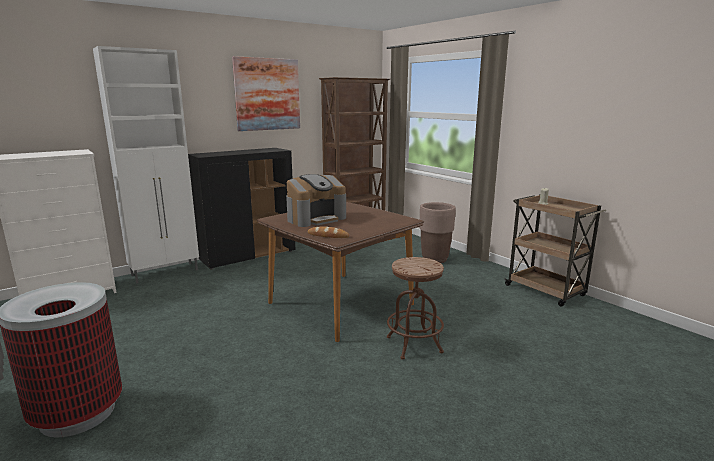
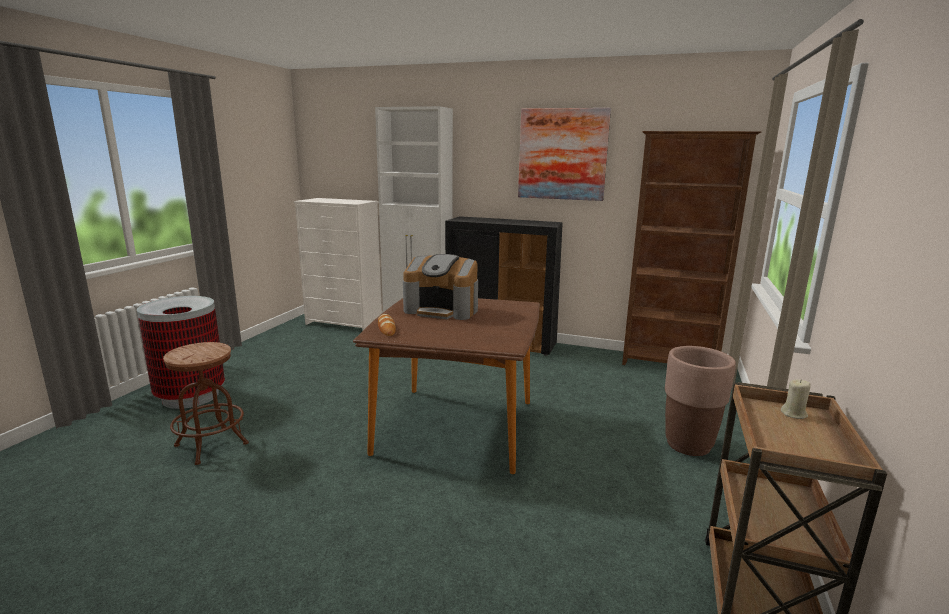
camera: 55 degrees right, 0 degrees up
brown stool [387,257,444,359] -> brown stool moved to [163,342,249,465]

